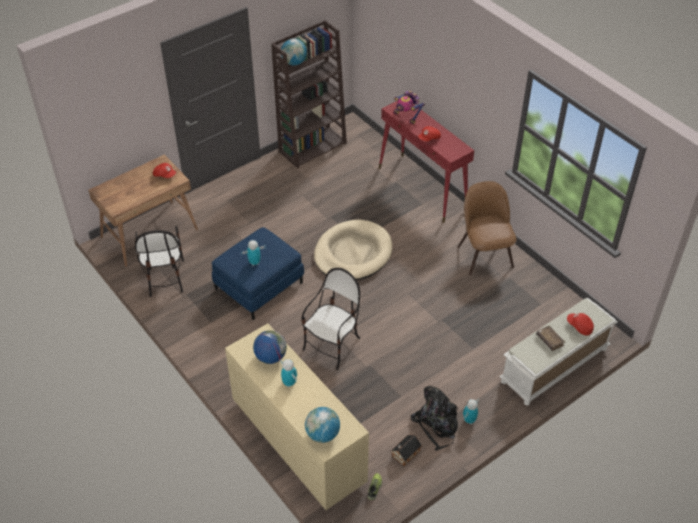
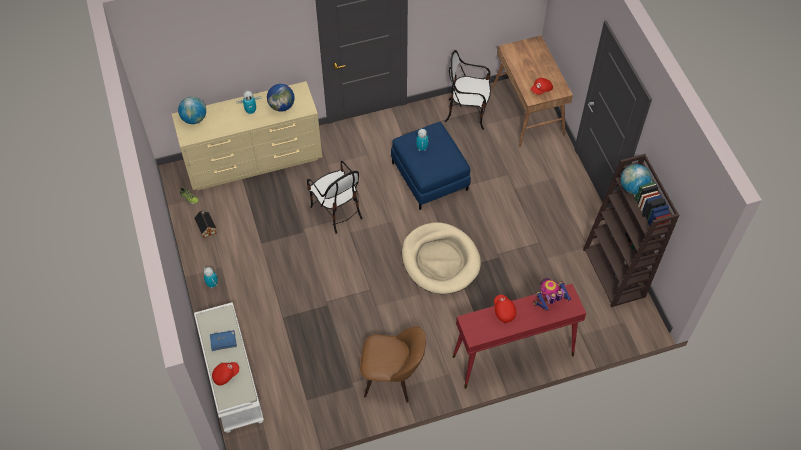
camera: 110 degrees right, 10 degrees up
black backpack [411,386,459,451] -> none
brown book [536,325,565,351] -> blue book [210,330,237,351]

